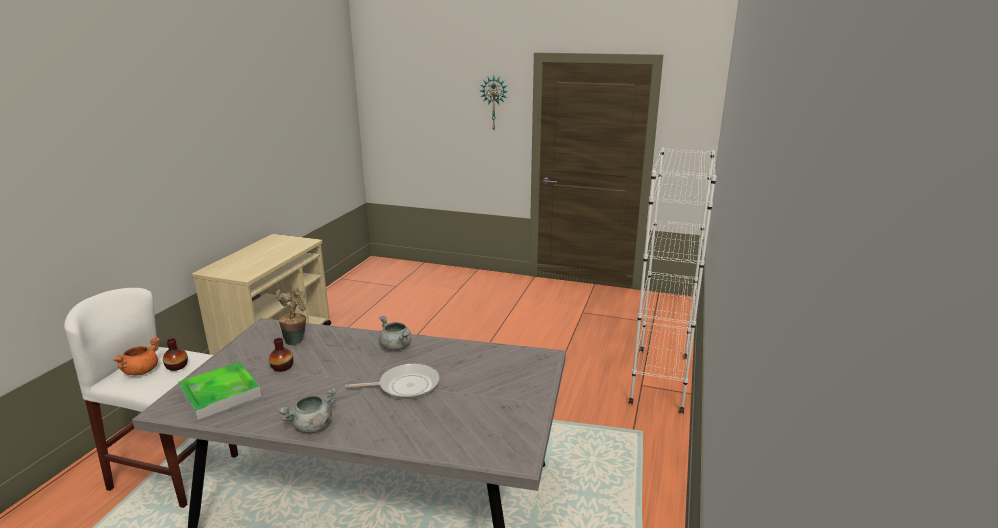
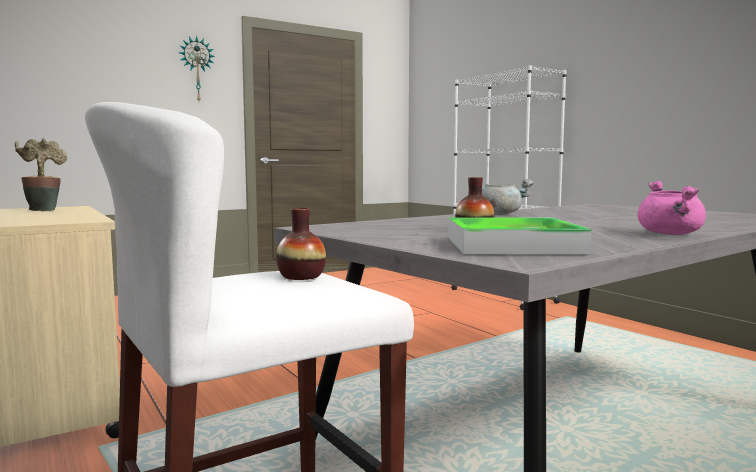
camera: 50 degrees left, 15 degrees down
orange cooking pot [114,337,160,375] -> none
potted plant [276,286,307,345] -> potted plant moved to [15,138,68,211]
grey cooking pot [277,387,337,433] -> pink cooking pot [638,181,706,235]
frying pan [345,363,440,399] -> none

